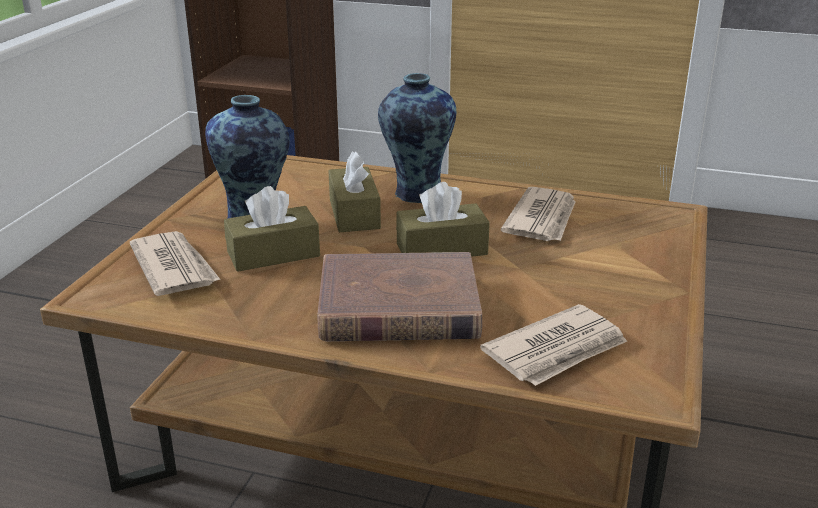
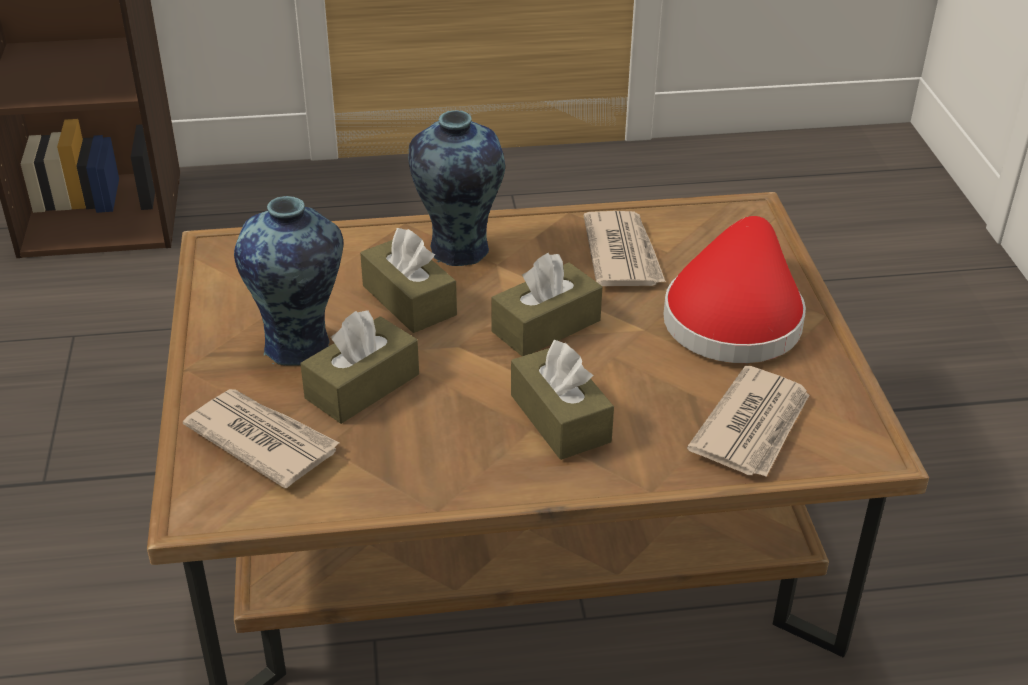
camera: 25 degrees left, 10 degrees up
brown book [317,252,482,341] -> brown tissue box [511,340,614,460]
none -> red hat [664,216,806,363]

